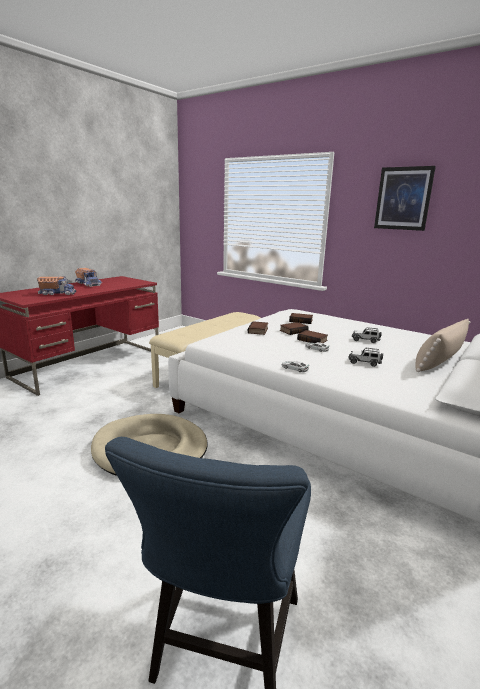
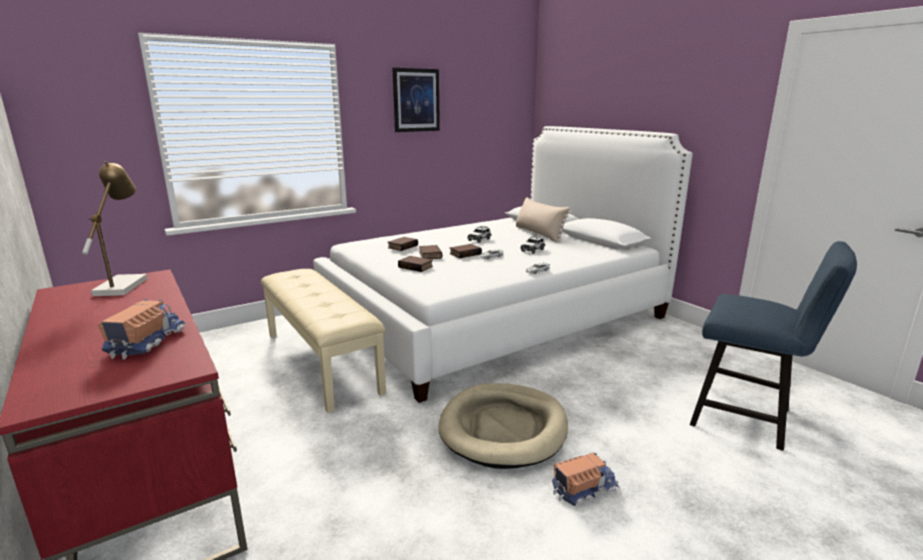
camera: 70 degrees left, 0 degrees up
toy truck [75,268,102,287] -> toy truck moved to [552,453,620,506]
none -> table lamp [82,161,147,296]

